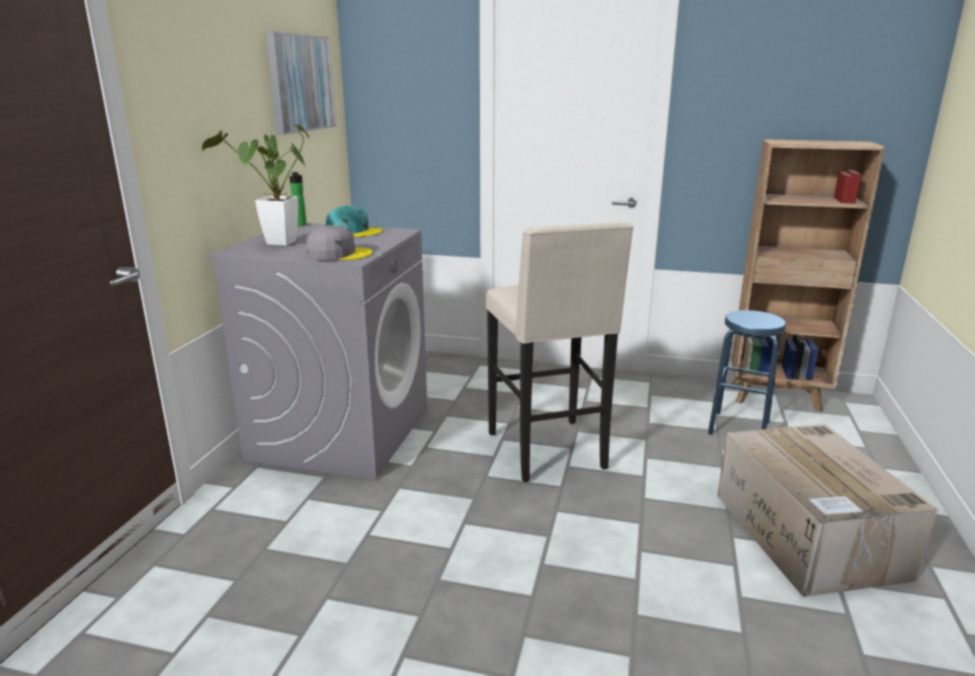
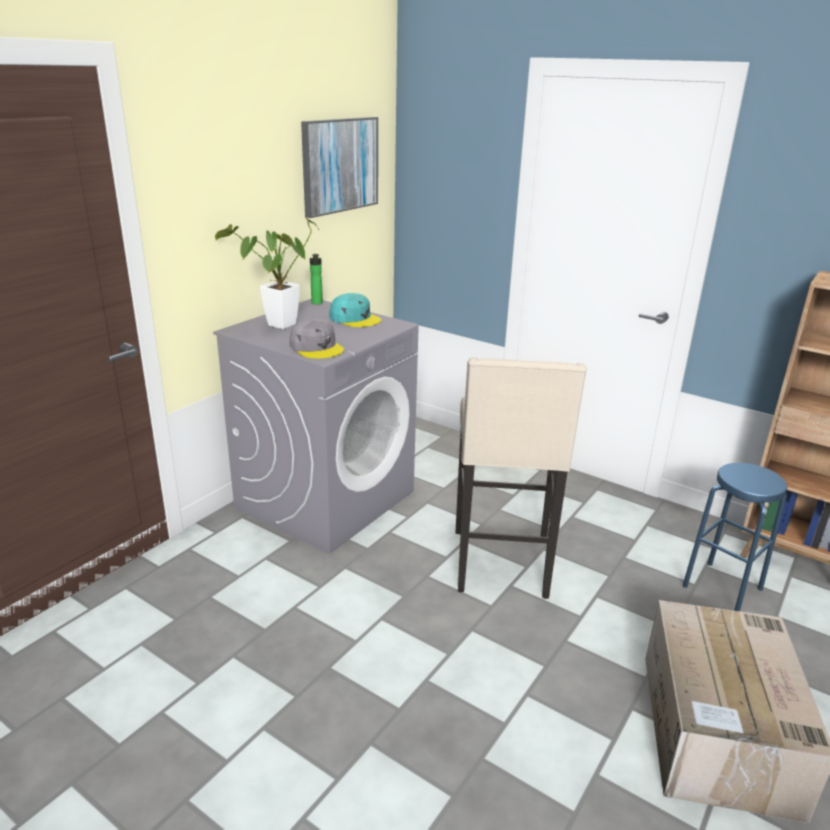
camera: 20 degrees right, 5 degrees up
grey cap [306,225,373,261] -> grey cap turned 45 degrees clockwise [290,318,344,358]

